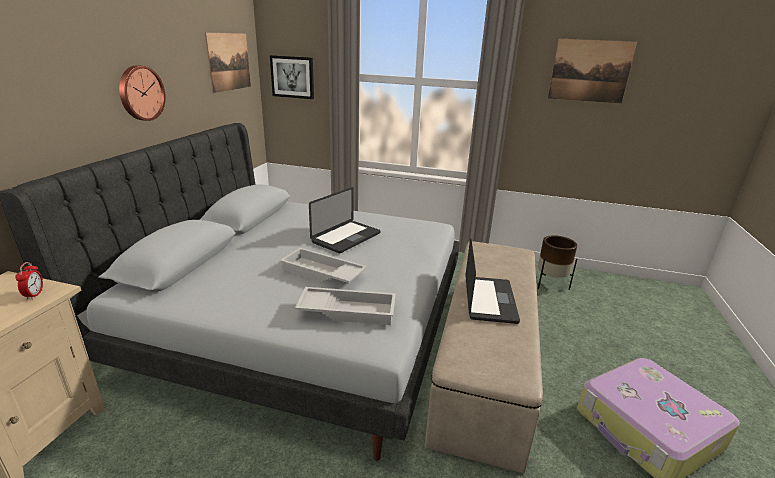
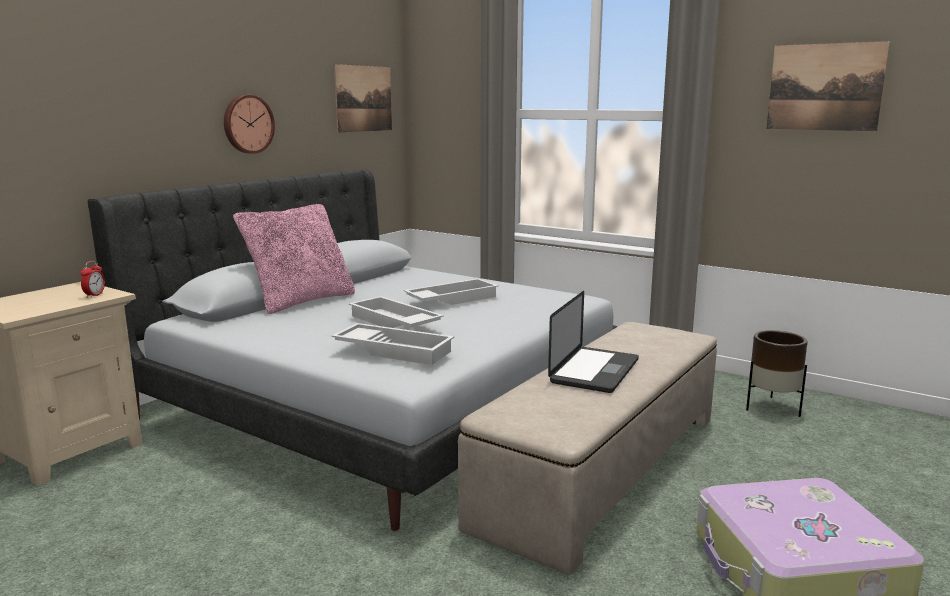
camera: 20 degrees right, 10 degrees down
picture [270,55,314,99] -> none
laptop [309,187,381,253] -> white tray [404,279,499,305]
none -> pink pillow [233,204,355,314]

